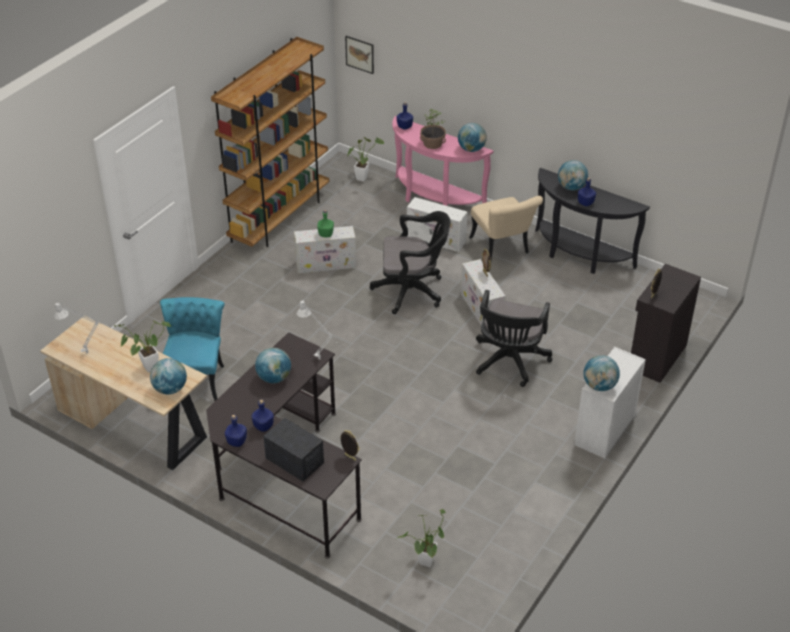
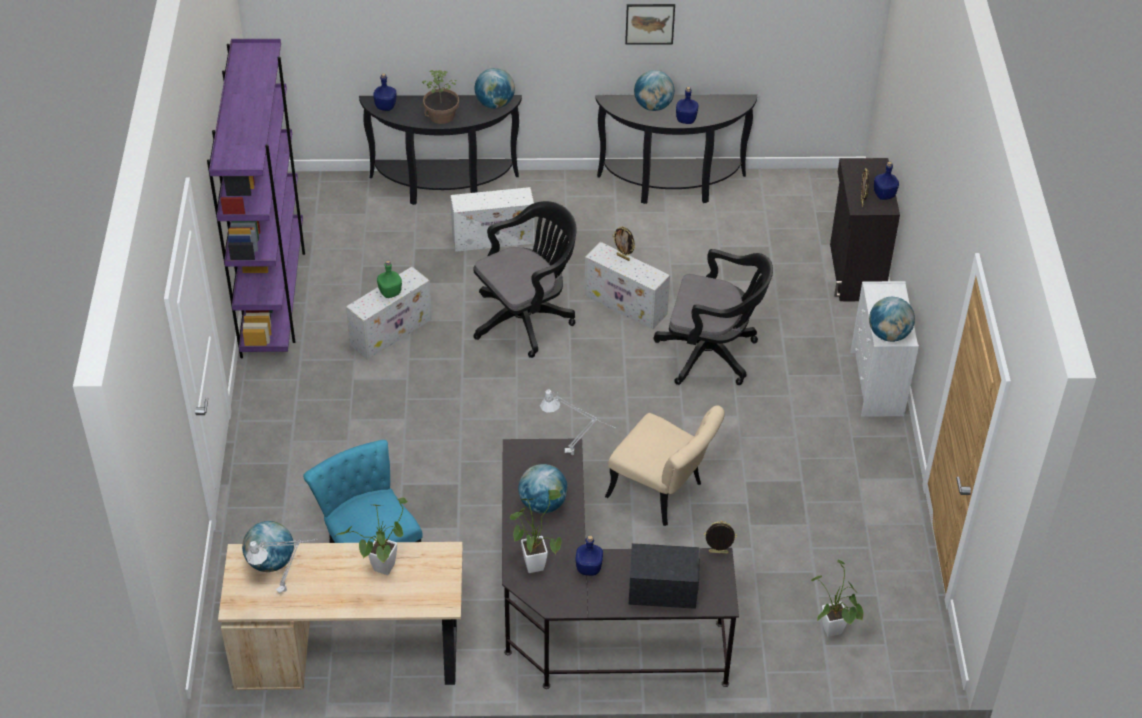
camera: 35 degrees left, 5 degrees up
globe [150,358,187,394] -> globe moved to [242,521,294,572]
brown bookcase [211,37,329,247] -> purple bookcase [207,39,305,358]
blue bottle [225,415,247,447] -> blue bottle moved to [874,162,899,200]
picture [345,36,374,74] -> picture moved to [625,4,675,45]
potted plant [348,137,384,182] -> potted plant moved to [510,490,562,573]
pink console table [392,116,494,206] -> black console table [359,95,522,205]
beige chair [469,196,543,260] -> beige chair moved to [605,405,725,526]
black office chair [476,290,552,387] -> black office chair turned 60 degrees counterclockwise [654,249,773,385]

